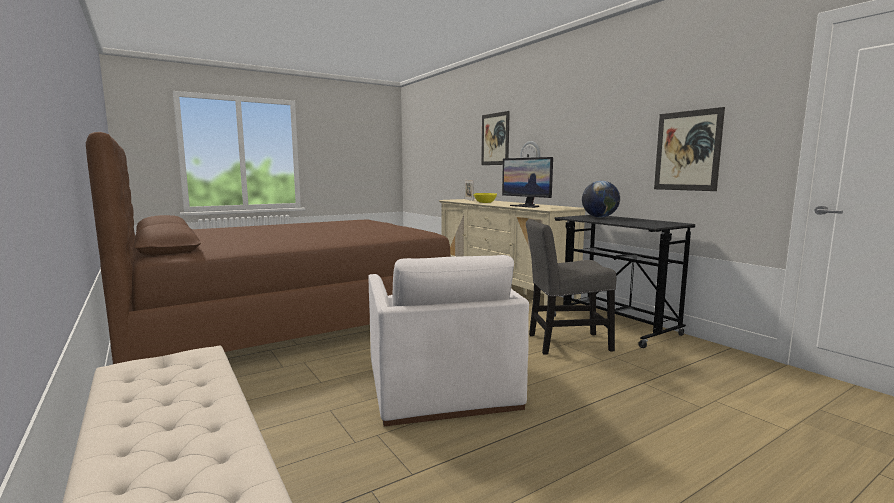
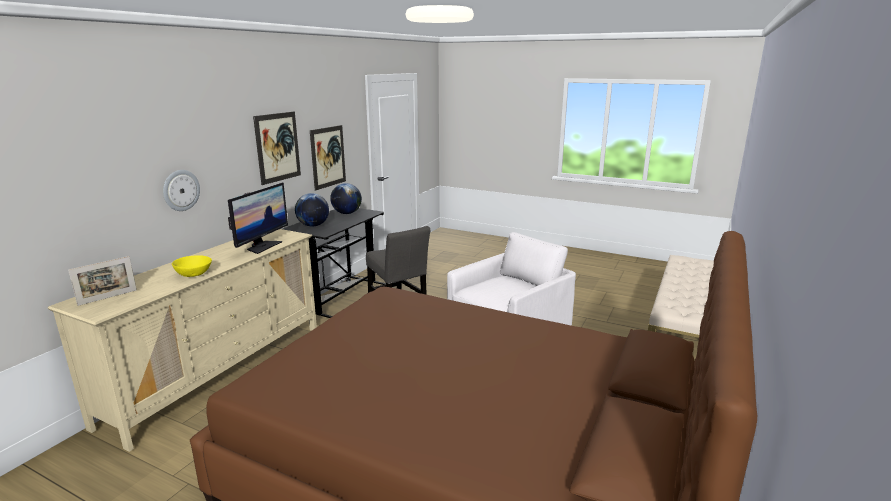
camera: 120 degrees left, 10 degrees up
picture [481,111,510,165] -> picture moved to [253,112,301,185]
none -> globe [330,183,362,214]

